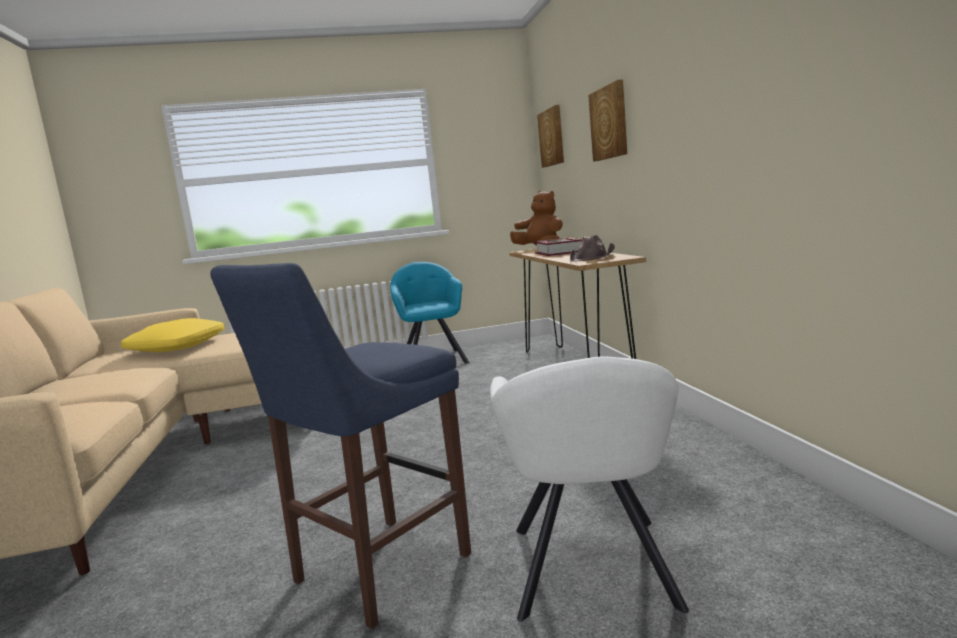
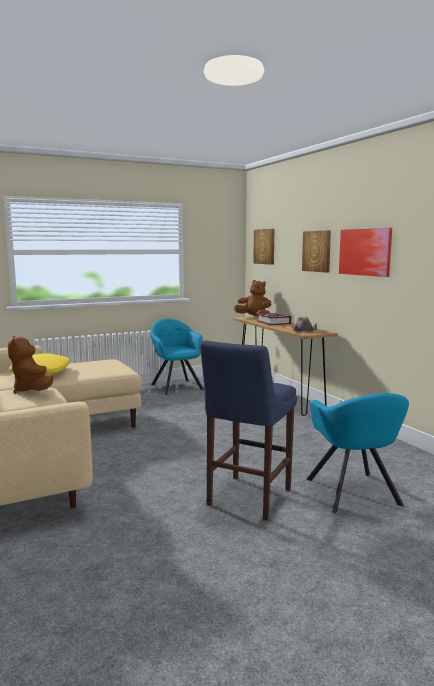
camera: 15 degrees left, 0 degrees up
white armchair [490,356,689,621] -> turquoise armchair [306,393,409,513]
none -> brown plush toy [8,336,54,393]
none -> picture [339,228,392,277]

